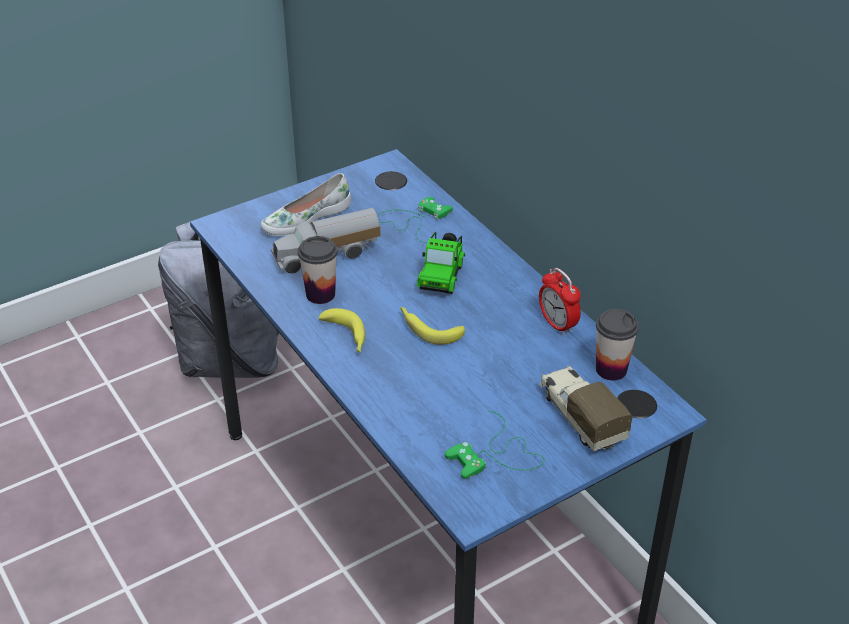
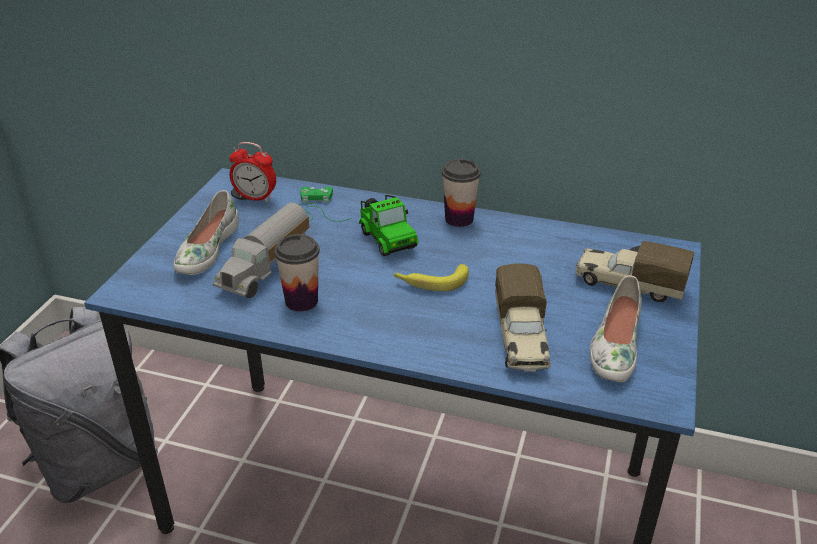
camera: 40 degrees left, 5 degrees down
banana [319,308,365,352] -> none
green game controller [445,411,545,479] -> white shoe [590,276,642,382]
alarm clock [539,268,581,335] -> alarm clock moved to [229,142,276,202]
cup [596,309,639,381] -> cup moved to [442,159,481,227]
none -> toy truck [495,263,551,372]

